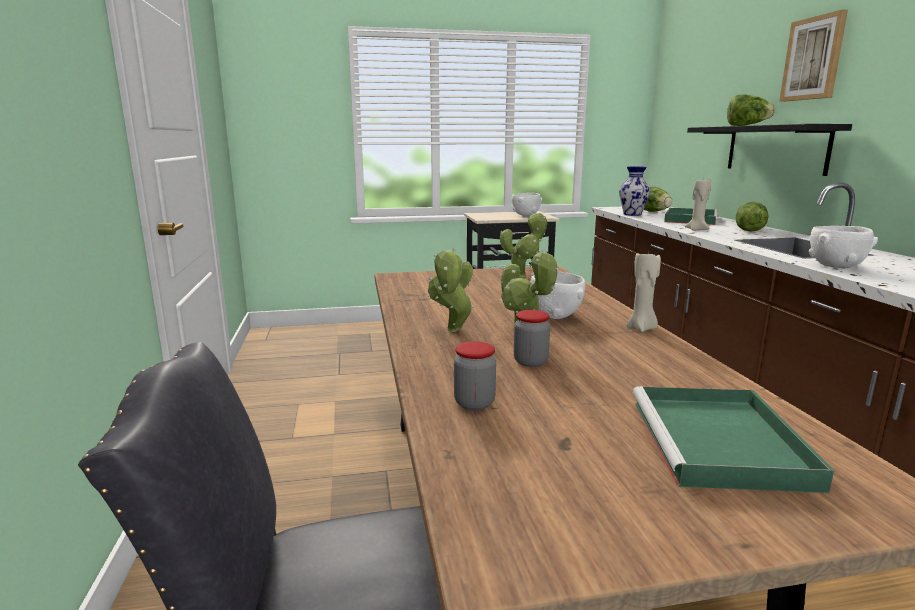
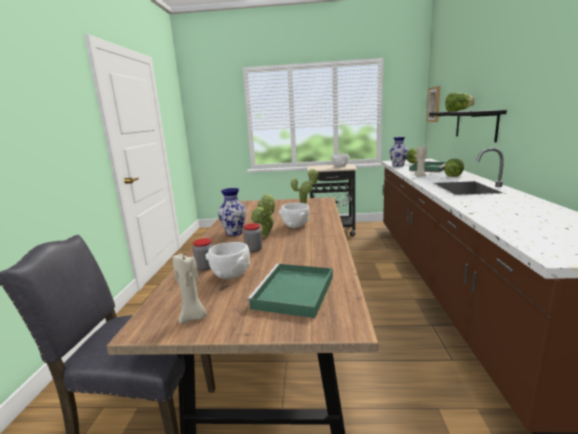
camera: 15 degrees right, 0 degrees up
potted plant [428,249,474,332] -> vase [218,188,247,236]
beige candle [626,251,661,332] -> beige candle moved to [173,254,207,324]
picture [779,9,848,102] -> picture moved to [426,86,440,122]
white bowl [809,226,878,268] -> white bowl moved to [206,242,250,279]

